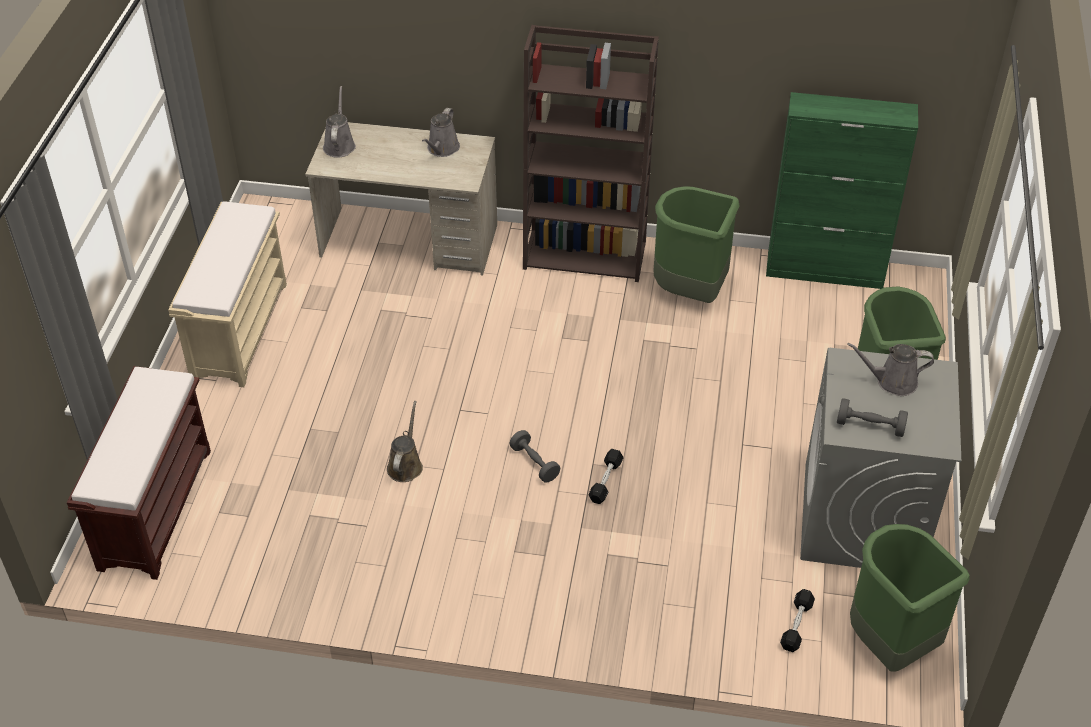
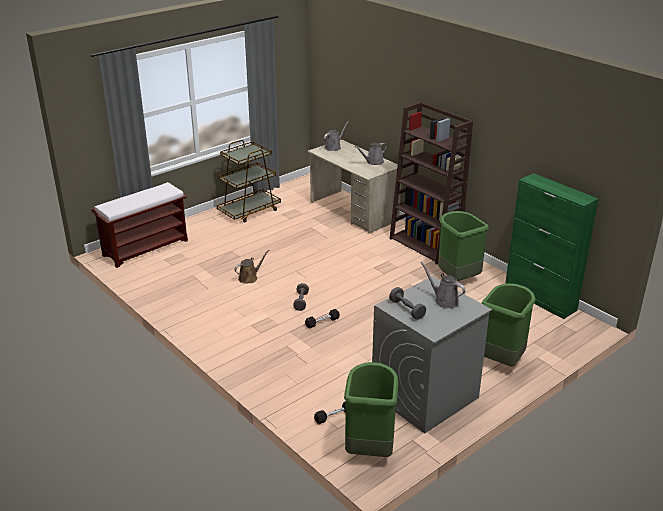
camera: 40 degrees right, 15 degrees down
beige bench [168,202,287,387] -> brown cart [217,140,281,223]

